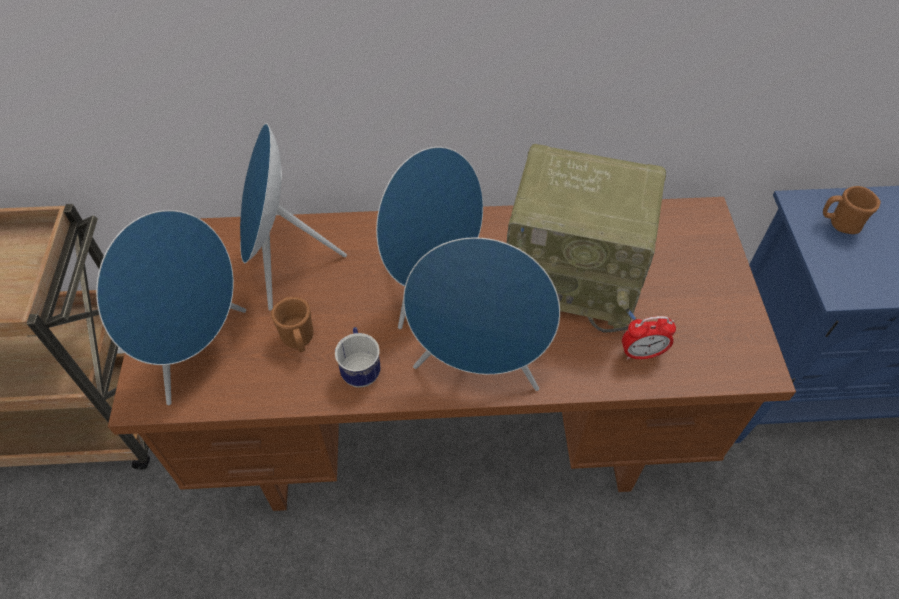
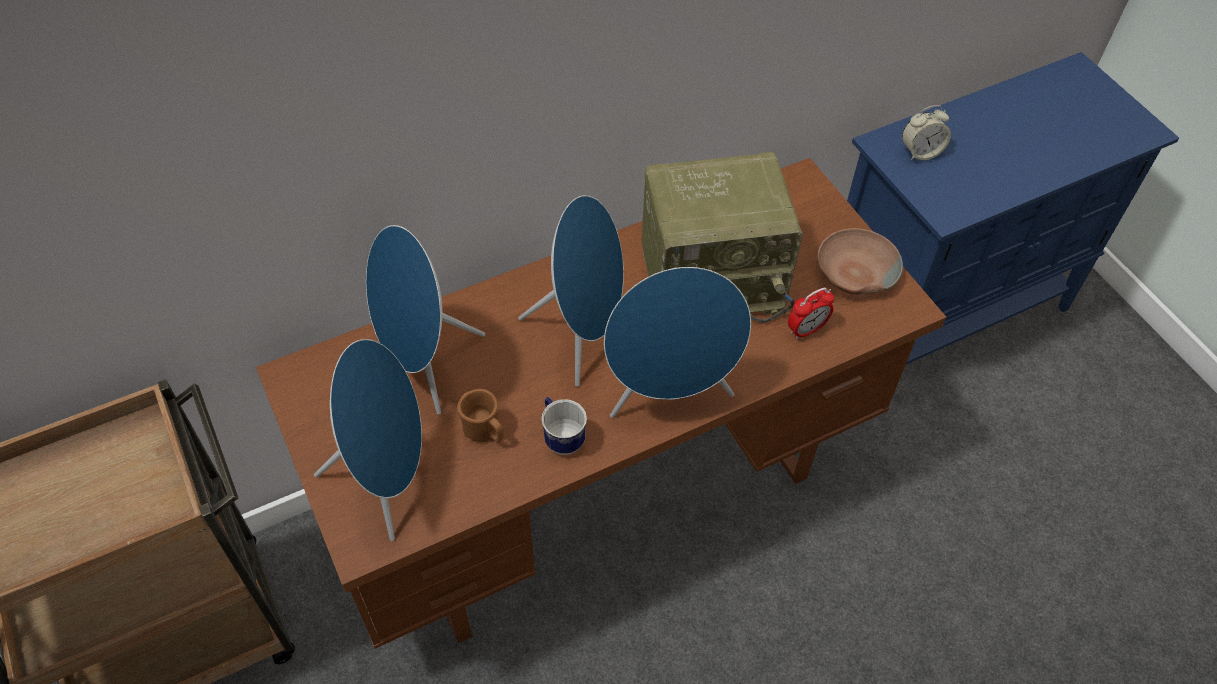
camera: 25 degrees left, 0 degrees up
brown mug [823,186,880,234] -> alarm clock [902,105,951,161]
none -> brown bowl [817,228,903,295]

